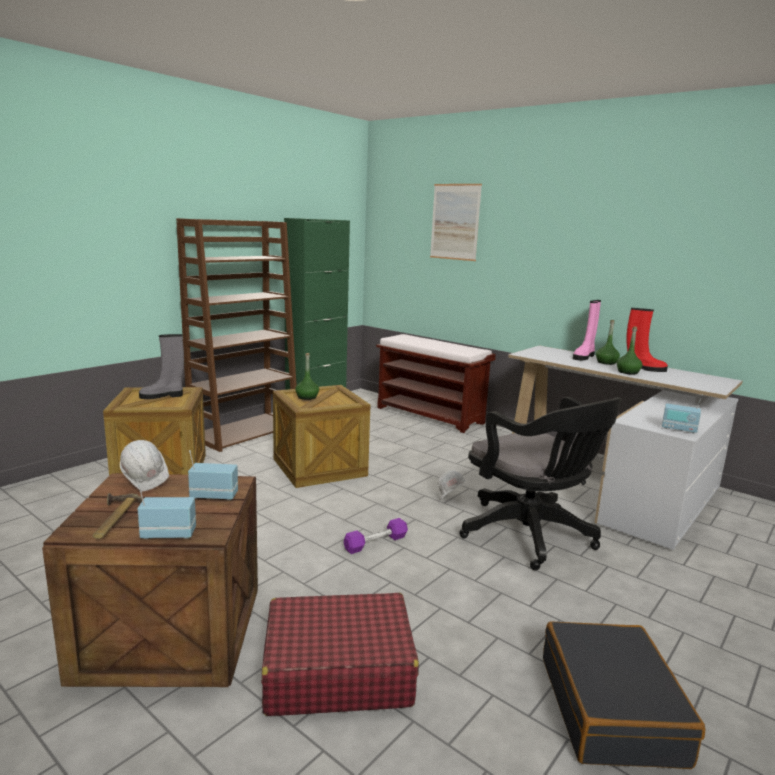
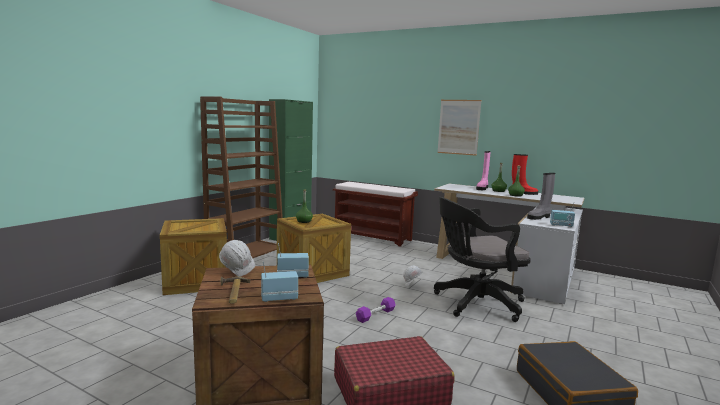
camera: 10 degrees left, 5 degrees down
grey boot [139,334,184,399] -> grey boot moved to [527,173,555,220]
picture [430,184,482,261] -> picture moved to [437,100,482,156]
black office chair [459,397,622,570] -> black office chair turned 120 degrees clockwise [434,197,531,322]

